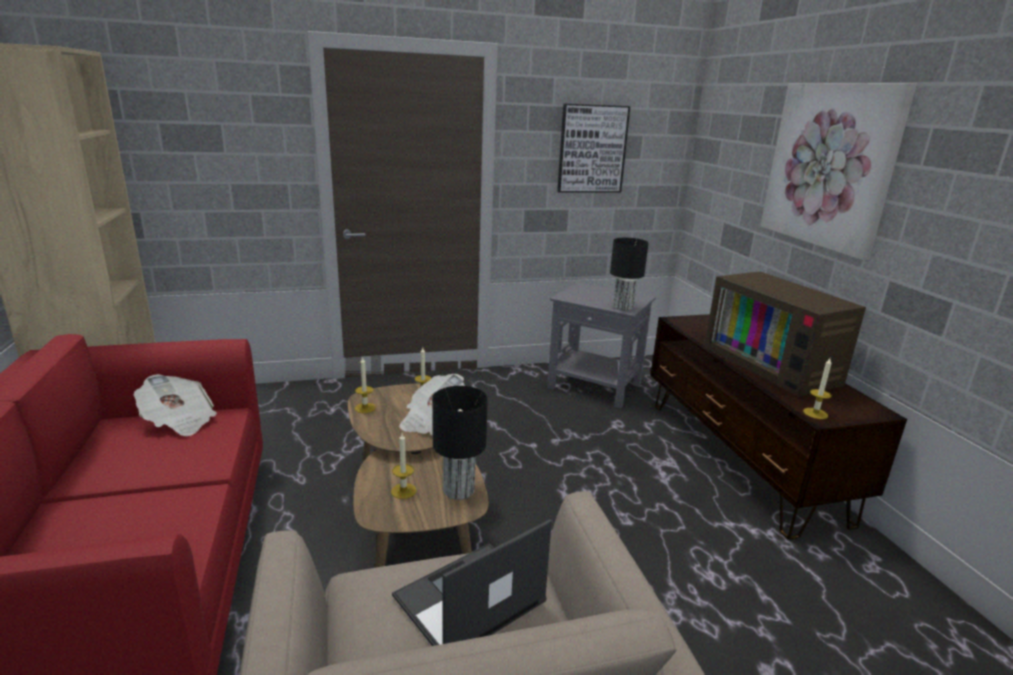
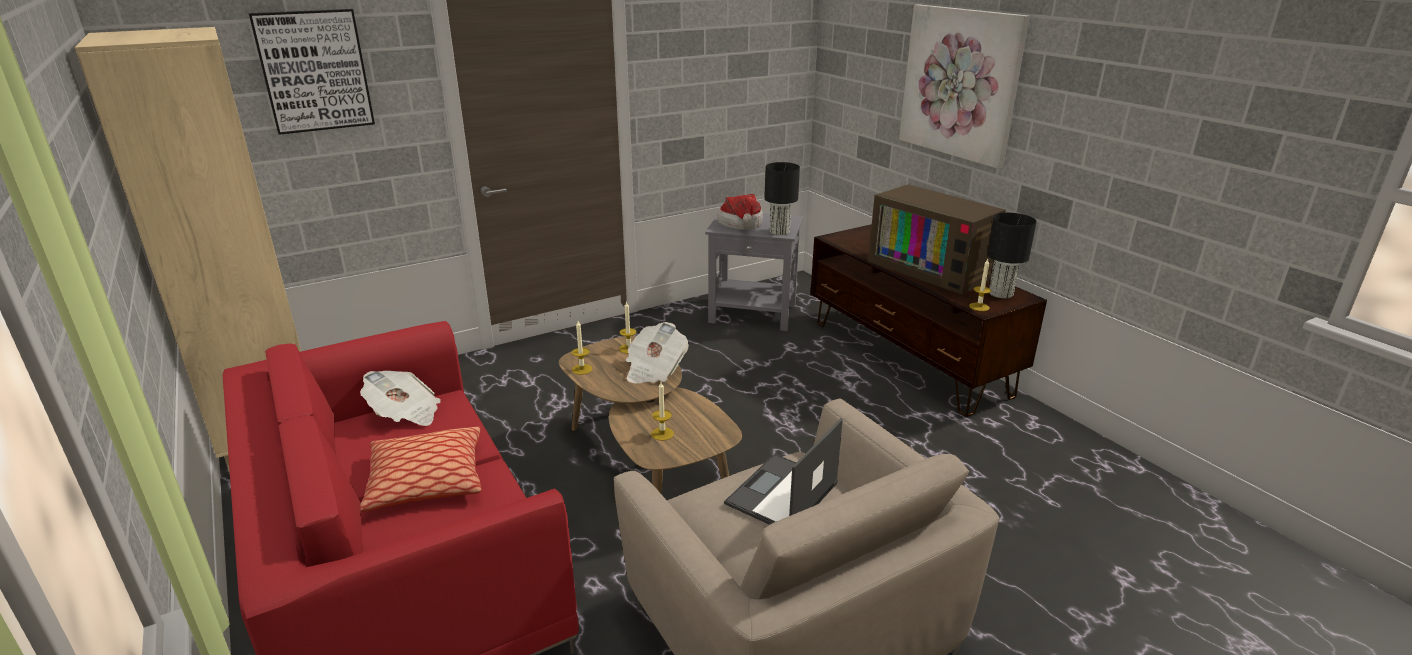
camera: 15 degrees left, 5 degrees up
black table lamp [432,386,488,500] -> black table lamp moved to [987,213,1037,298]
picture [557,104,631,193] -> picture moved to [249,9,375,135]
none -> pillow [360,426,482,512]
none -> hat [717,194,763,230]

